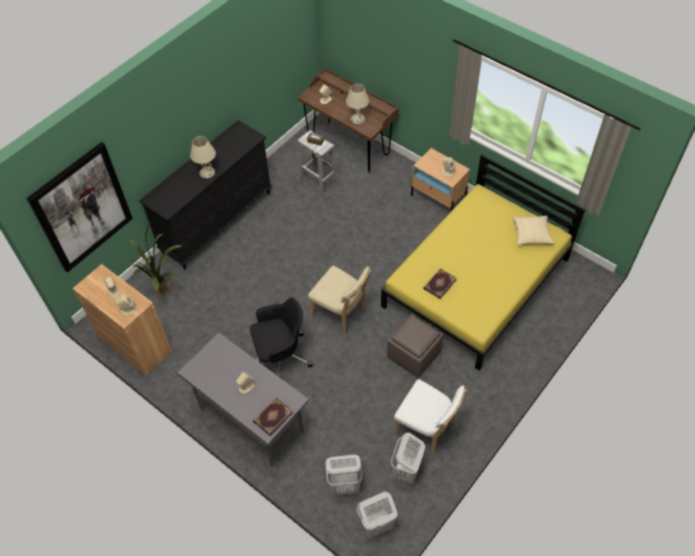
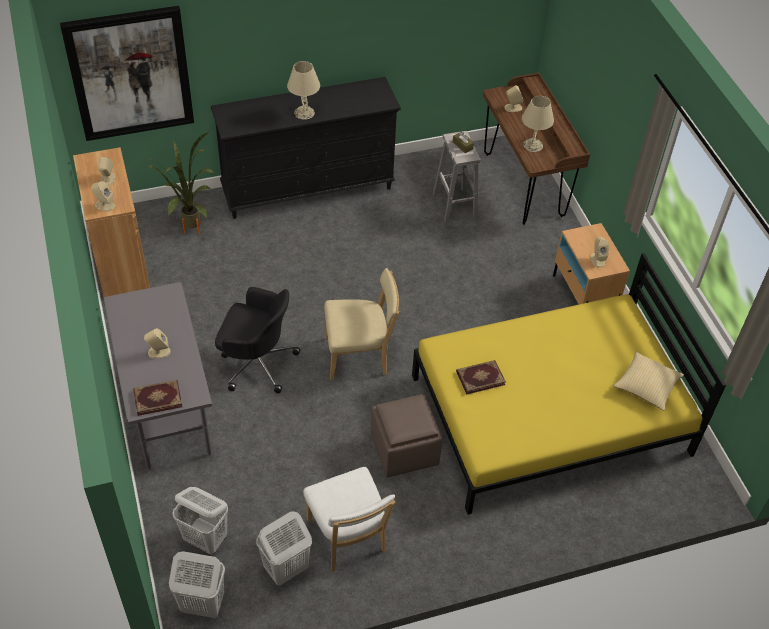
camera: 30 degrees right, 5 degrees down
beige chair [308,266,371,335] -> beige chair turned 75 degrees counterclockwise [324,268,399,380]

